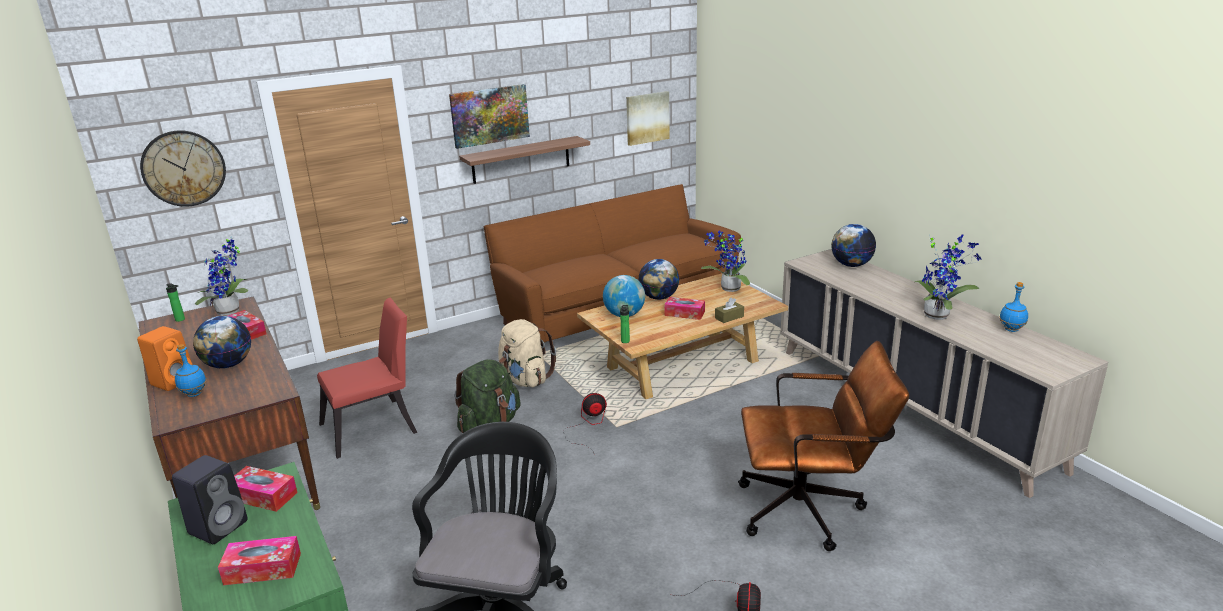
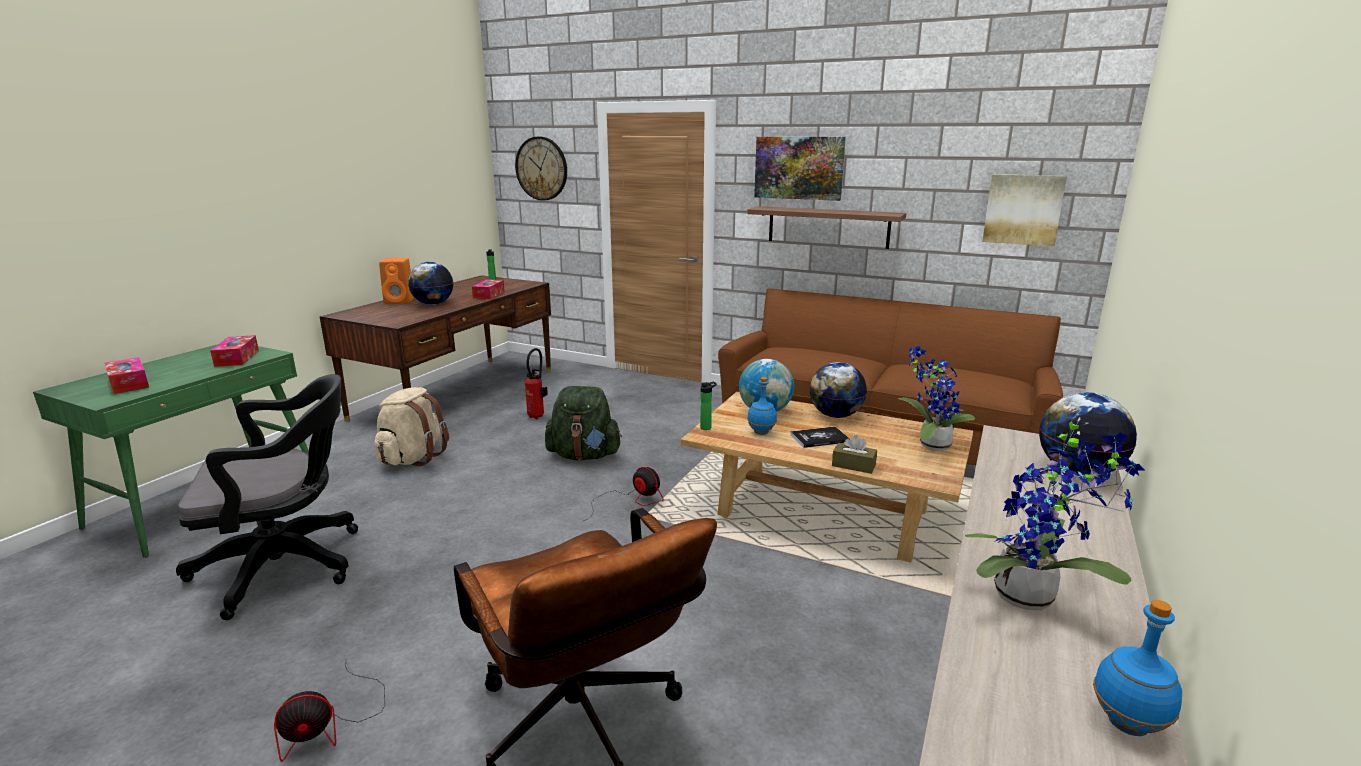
camera: 55 degrees right, 5 degrees down
black speaker [172,455,248,544] -> none
blue bottle [175,344,206,397] -> blue bottle moved to [747,377,777,435]
potted plant [195,236,248,316] -> none
red chair [317,297,417,459] -> fire extinguisher [525,348,548,419]
beige backpack [498,319,556,387] -> beige backpack moved to [374,387,449,466]
tissue box [665,297,705,320] -> book [790,426,850,448]

